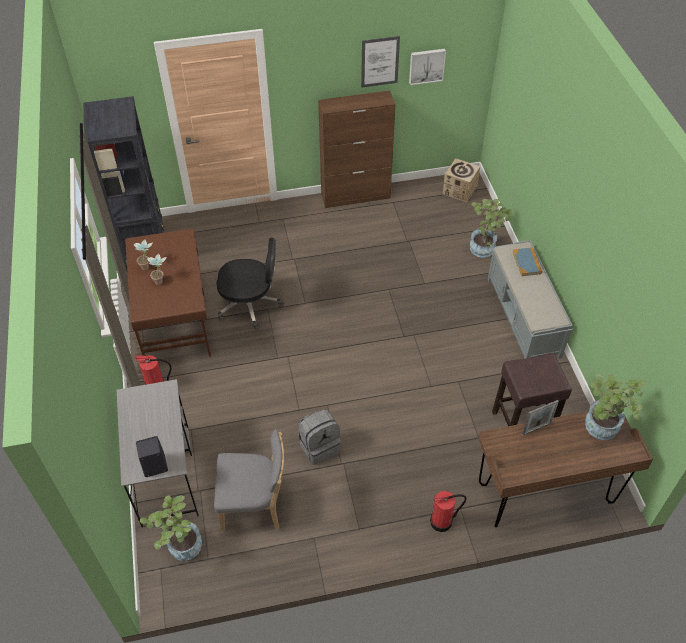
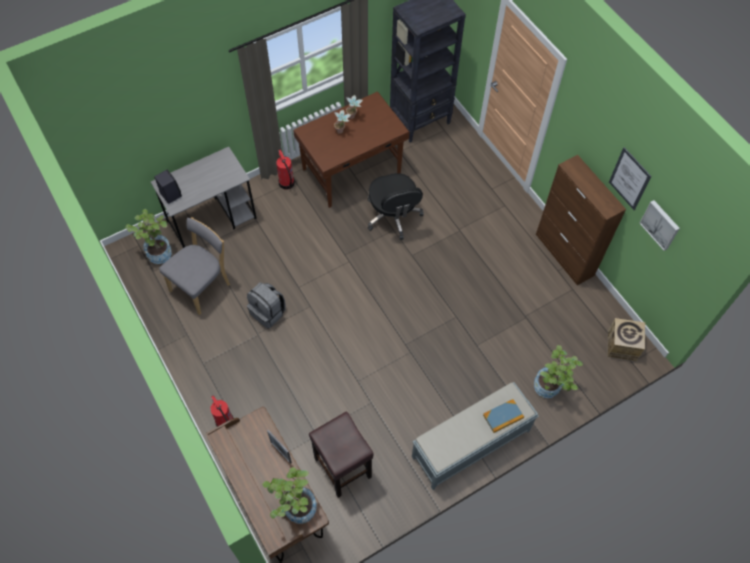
camera: 70 degrees right, 10 degrees up
grey chair [214,429,284,532] -> grey chair turned 120 degrees counterclockwise [159,217,230,315]

